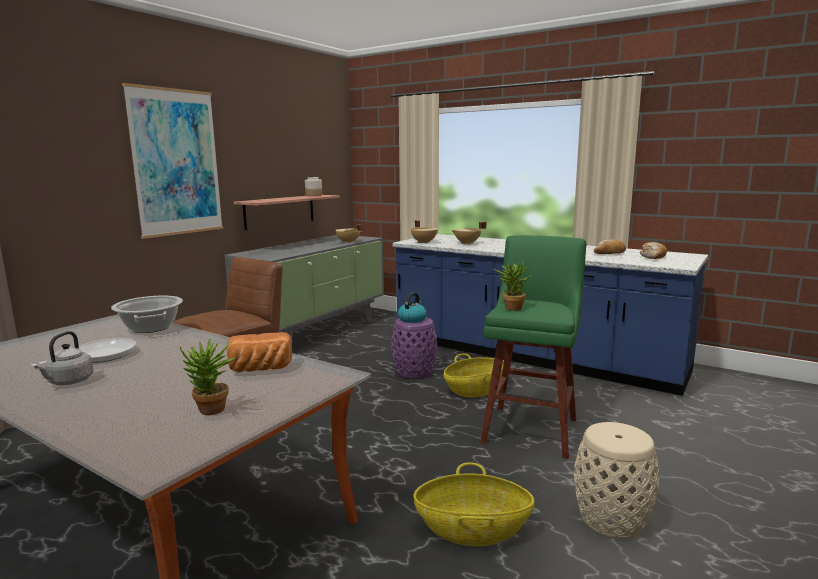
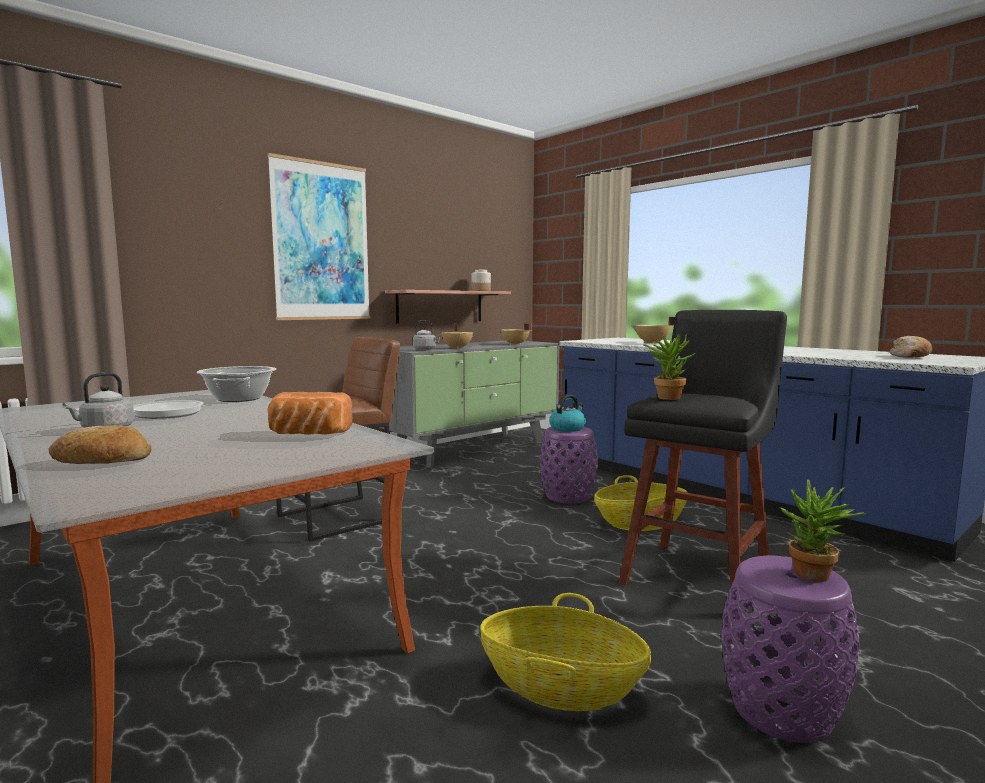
camera: 15 degrees right, 5 degrees down
potted plant [180,337,235,415] -> potted plant moved to [780,479,866,582]
beige cooking pot [411,220,438,243] -> beige cooking pot moved to [442,324,473,349]
green stool [480,235,586,459] -> black stool [619,310,787,587]
beige stool [574,422,659,539] -> purple stool [721,556,860,743]
bread [594,239,626,254] -> bread moved to [48,425,151,464]
none -> grey kettle [413,320,442,350]

